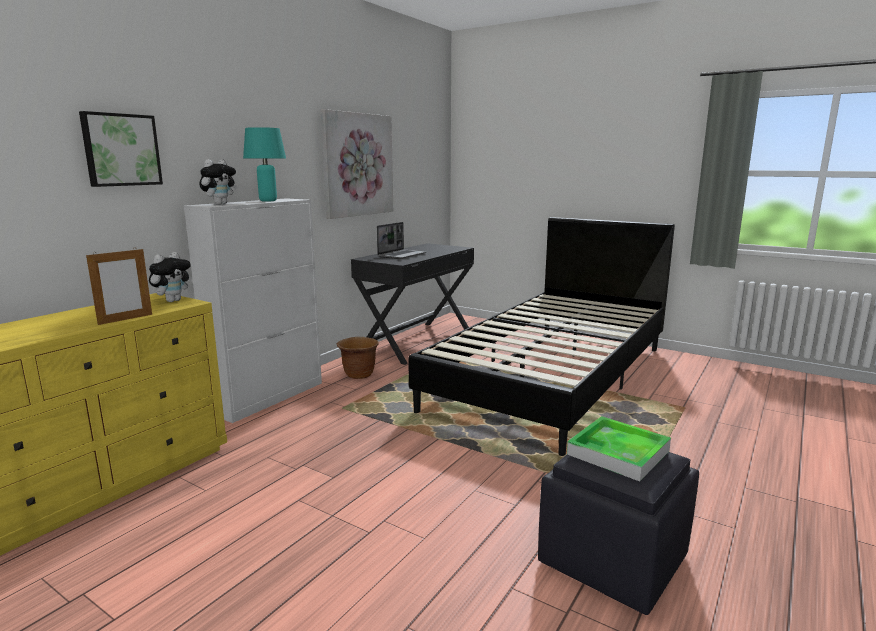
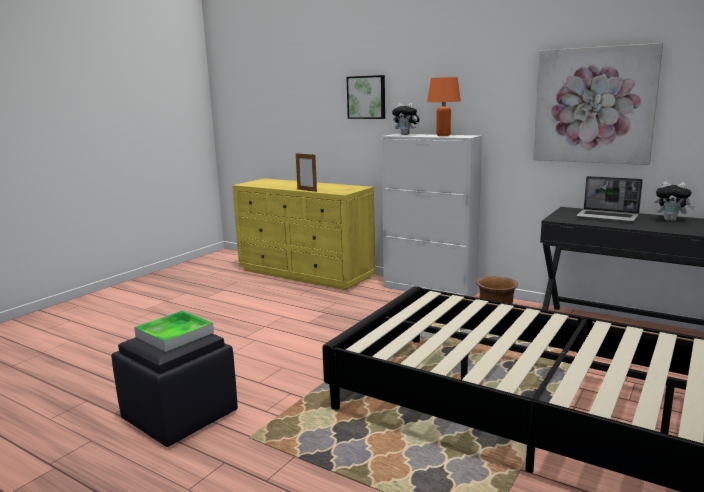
camera: 90 degrees right, 0 degrees up
plush toy [149,252,192,302] -> plush toy moved to [654,181,695,221]
turquoise table lamp [243,127,286,202] -> orange table lamp [427,77,461,136]

